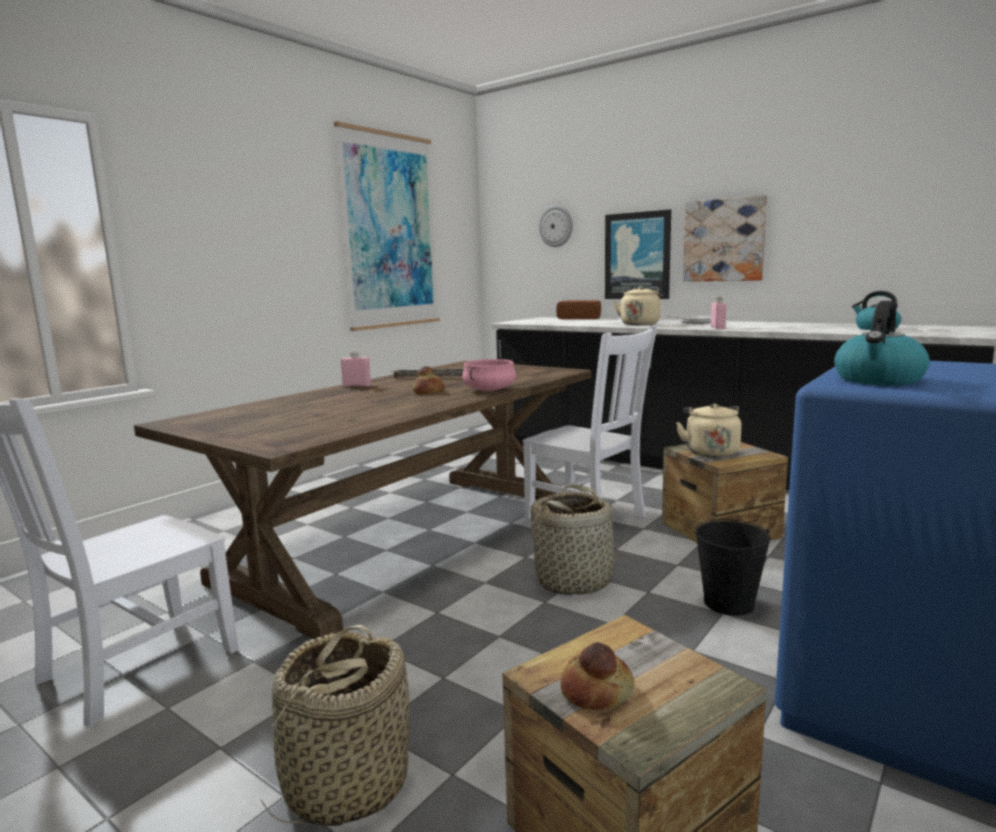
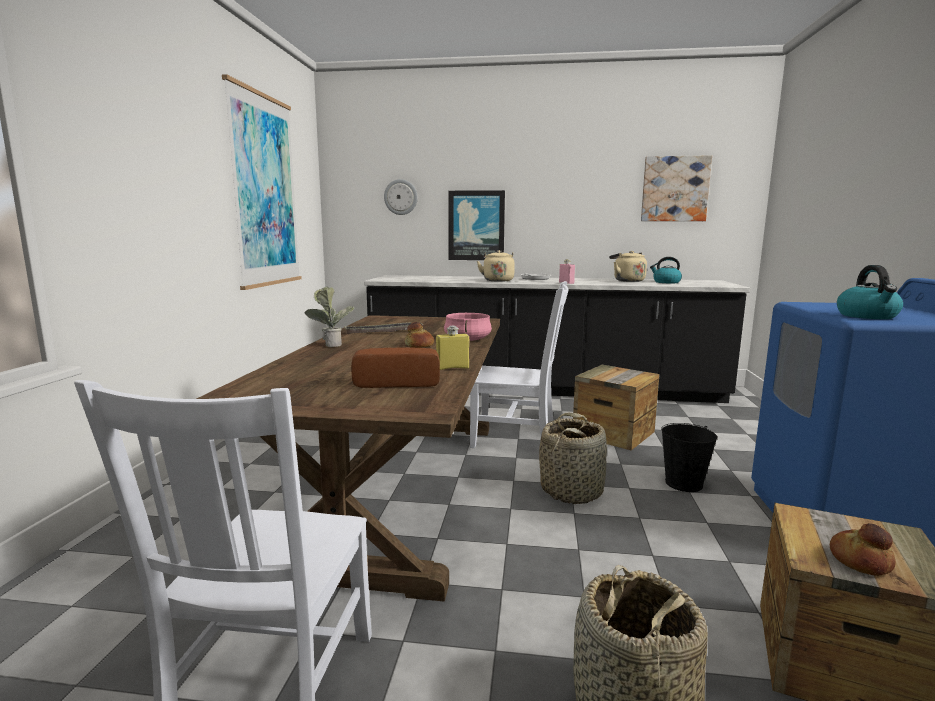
camera: 30 degrees left, 0 degrees up
pink bottle [341,350,371,387] -> potted plant [304,287,354,347]
bread [556,300,601,319] -> bread moved to [351,347,440,388]
beige kettle [676,404,742,458] -> beige kettle moved to [609,251,647,282]
picture [683,195,767,282] -> picture moved to [641,155,712,221]
none -> yellow bottle [436,326,469,370]

